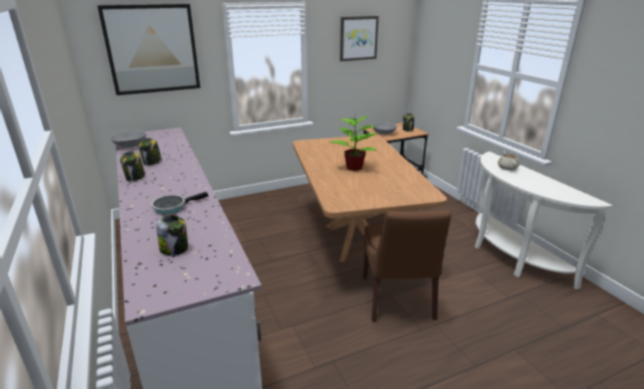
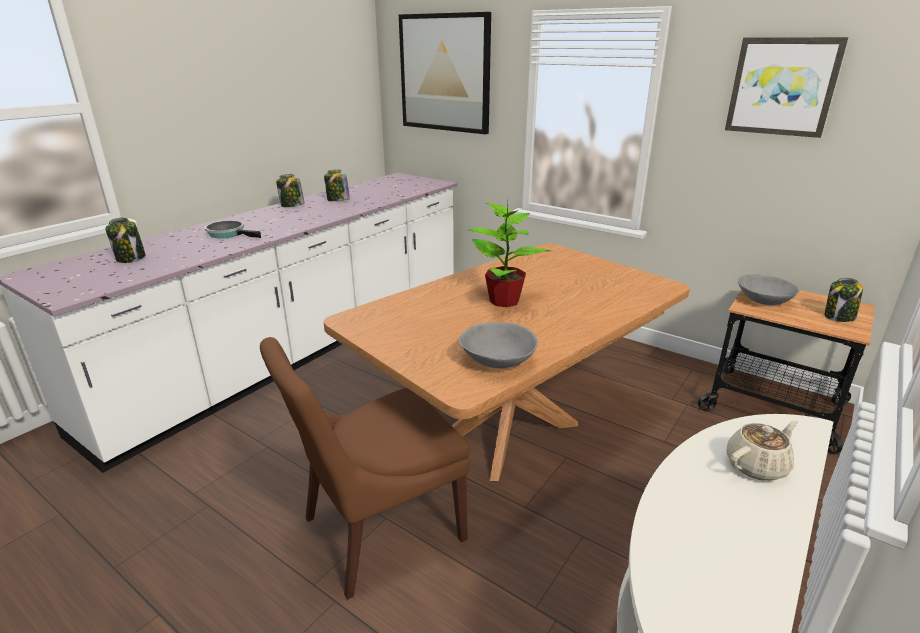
camera: 60 degrees right, 0 degrees up
grey bowl [110,131,147,148] -> grey bowl moved to [459,322,538,368]

